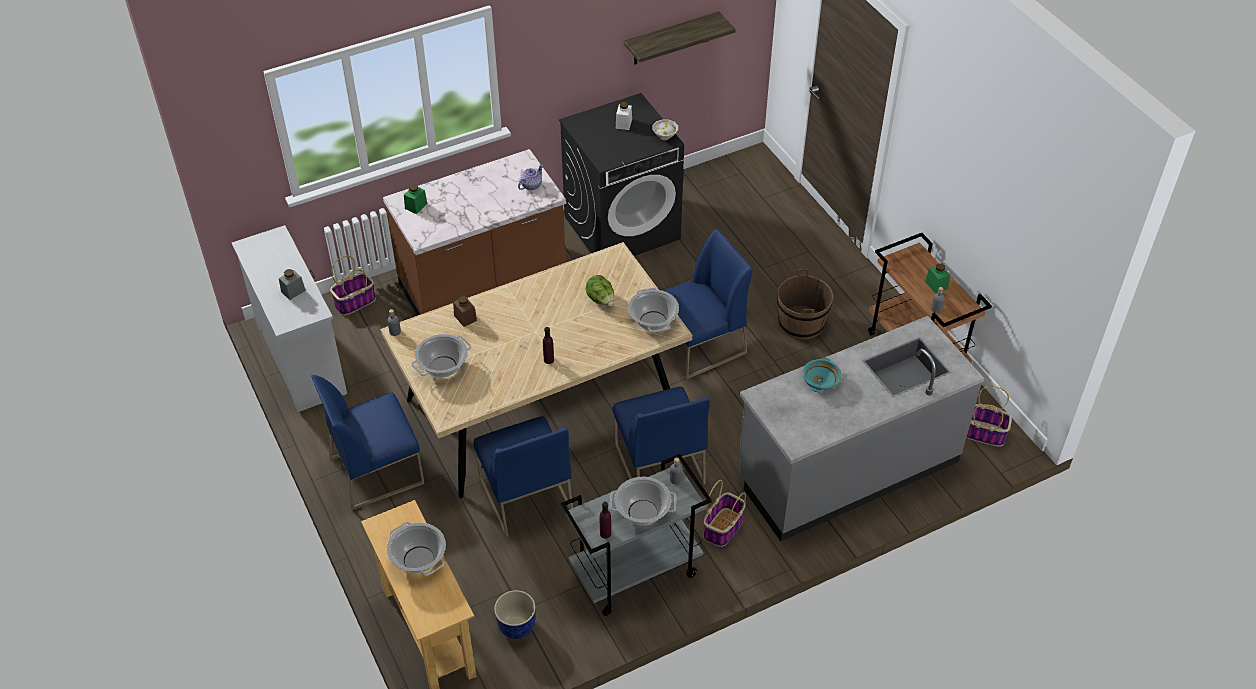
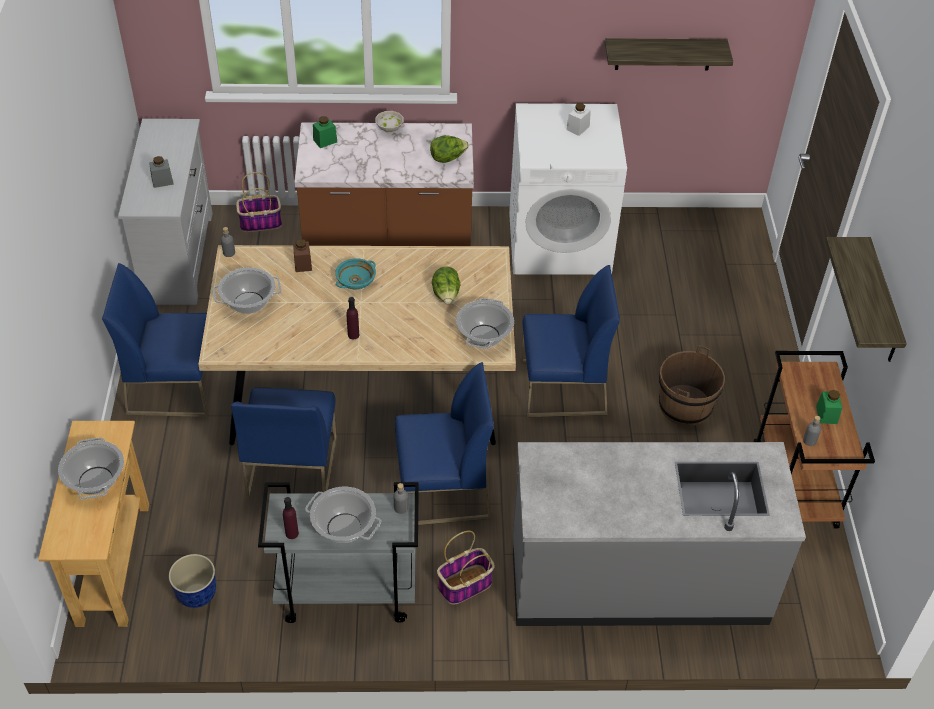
camera: 25 degrees right, 0 degrees up
teapot [518,165,543,190] -> lettuce [430,135,469,163]
black washing machine [559,93,684,256] -> white washing machine [509,103,627,275]
blue chair [613,387,710,485] -> blue chair turned 105 degrees counterclockwise [395,362,494,525]
white bowl [652,119,678,140] -> white bowl moved to [375,111,404,134]
turquoise bowl [803,358,842,393] -> turquoise bowl moved to [335,258,376,289]
basket [966,386,1012,447] -> none
none -> shelf [825,237,907,362]

